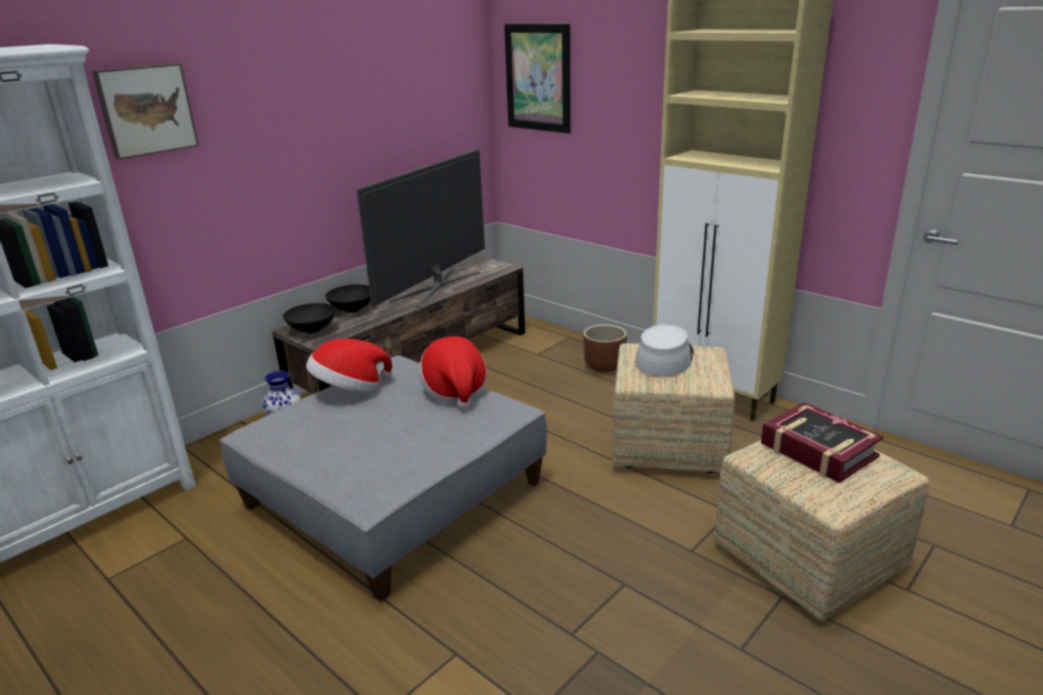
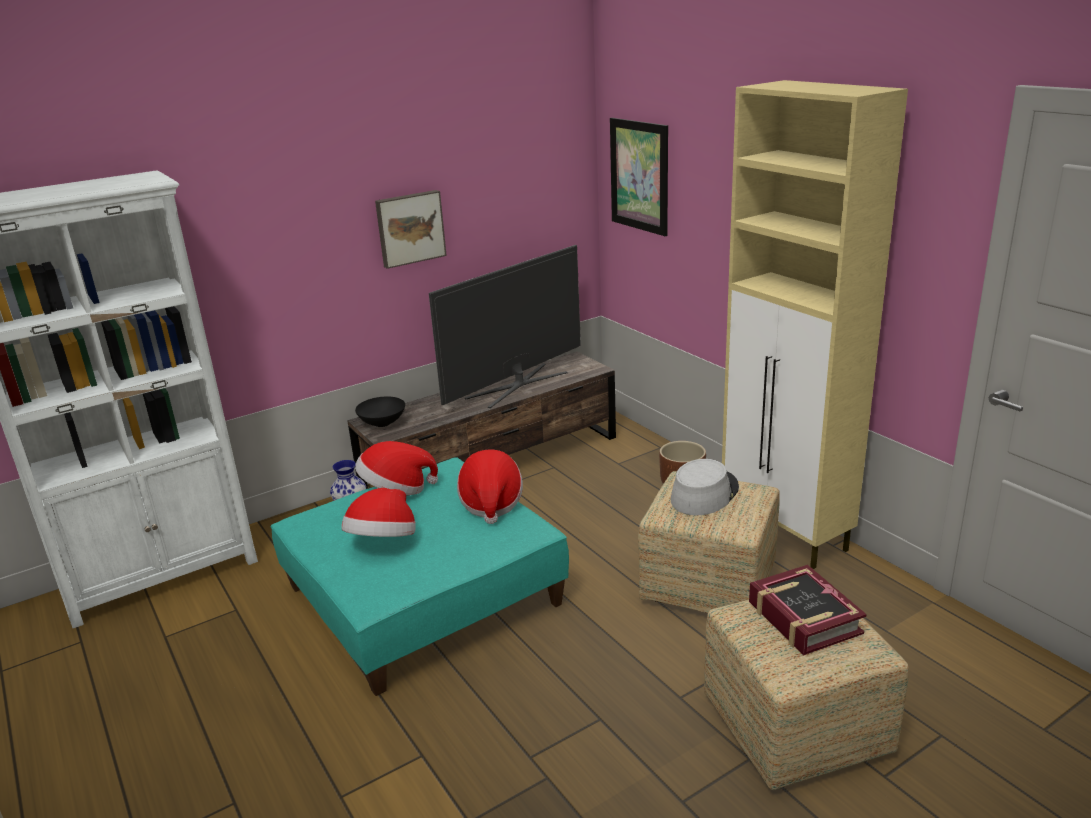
camera: 15 degrees right, 0 degrees up
picture [92,63,199,159] -> picture moved to [375,190,447,269]
grey ottoman [220,355,547,601] -> turquoise ottoman [271,458,569,696]
black bowl [326,285,371,313] -> none
none -> hat [341,488,416,537]

